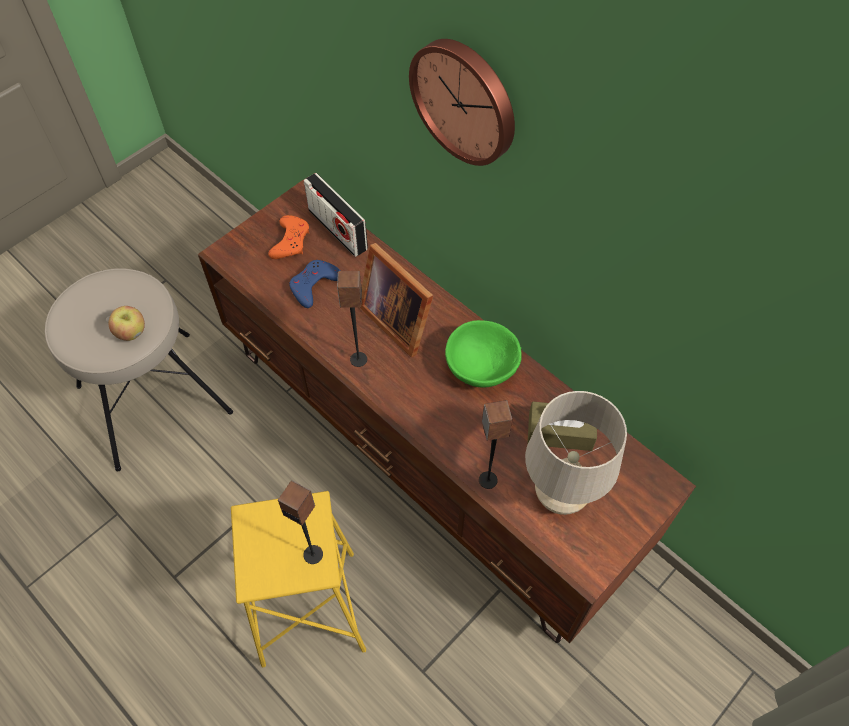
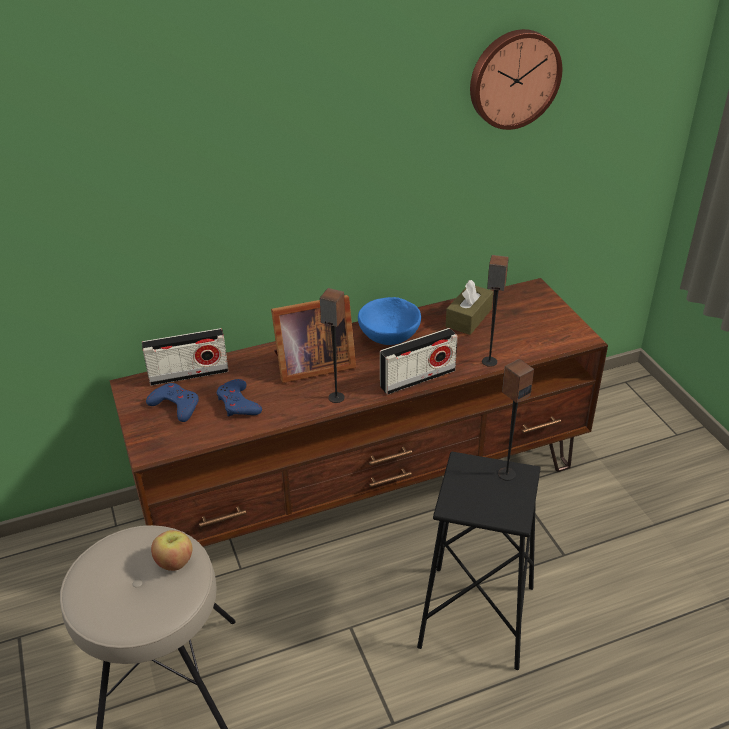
camera: 65 degrees left, 20 degrees down
yellow stool [231,491,366,667] -> black stool [417,451,541,670]
orange game controller [268,215,309,259] -> blue game controller [146,383,199,422]
wall clock [409,39,515,166] -> wall clock moved to [470,29,562,130]
green bowl [445,320,522,387] -> blue bowl [358,297,421,345]
beige table lamp [525,391,627,515] -> none
none -> radio [380,328,458,395]

